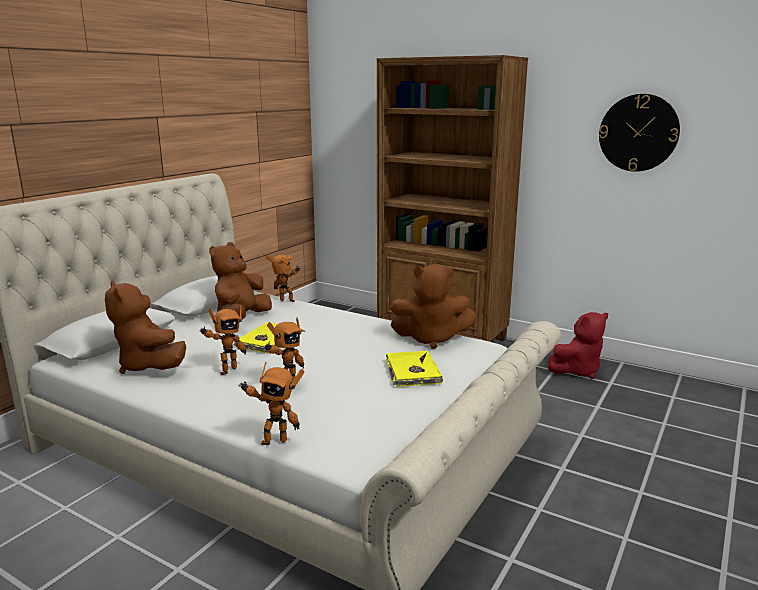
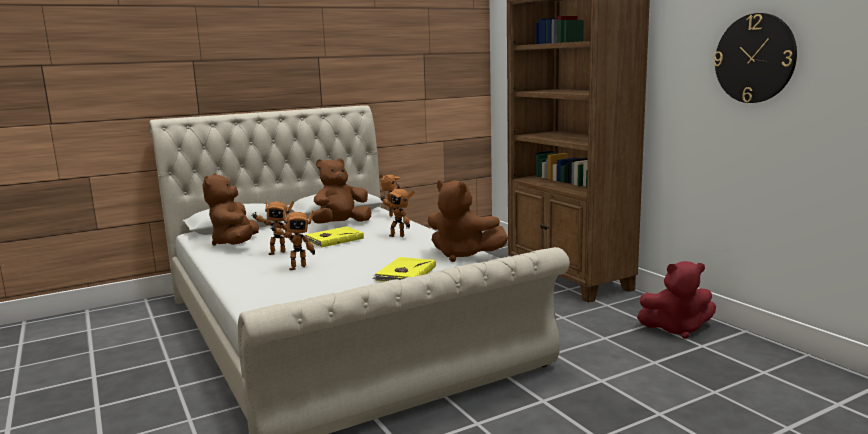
camera: 30 degrees right, 5 degrees down
toy robot [239,362,304,445] -> toy robot moved to [381,186,415,237]

